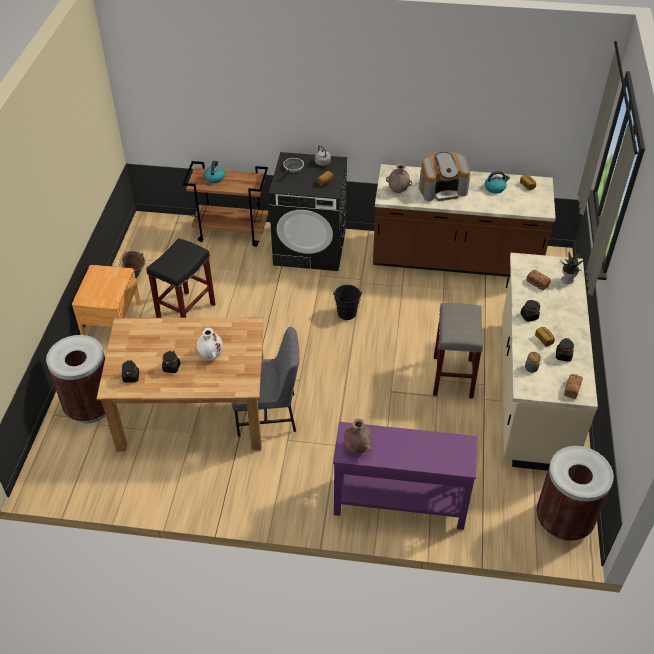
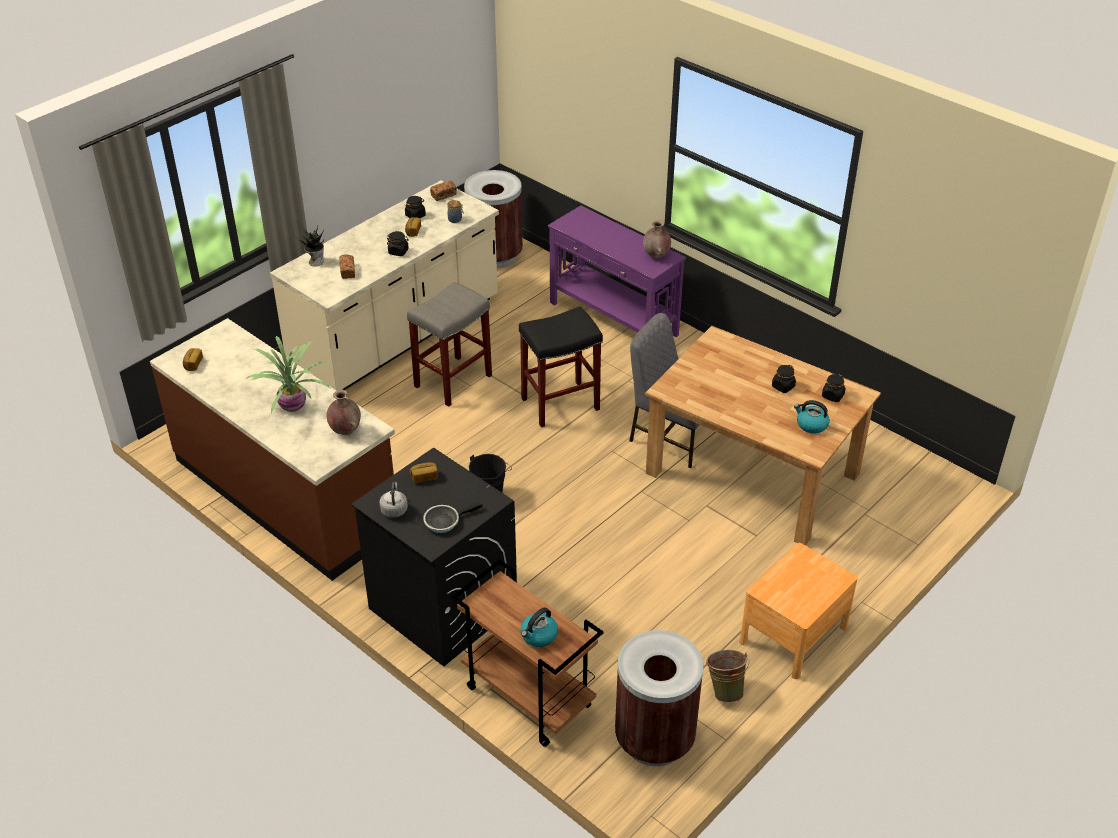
camera: 145 degrees left, 5 degrees down
brown trash can [46,335,106,423] -> brown trash can moved to [615,630,704,766]
black stool [146,238,215,318] -> black stool moved to [519,306,603,427]
white vase [197,328,223,359] -> none
coffee machine [419,152,470,201] -> potted plant [245,336,330,413]
kettle [485,171,510,194] -> kettle moved to [794,400,830,433]

